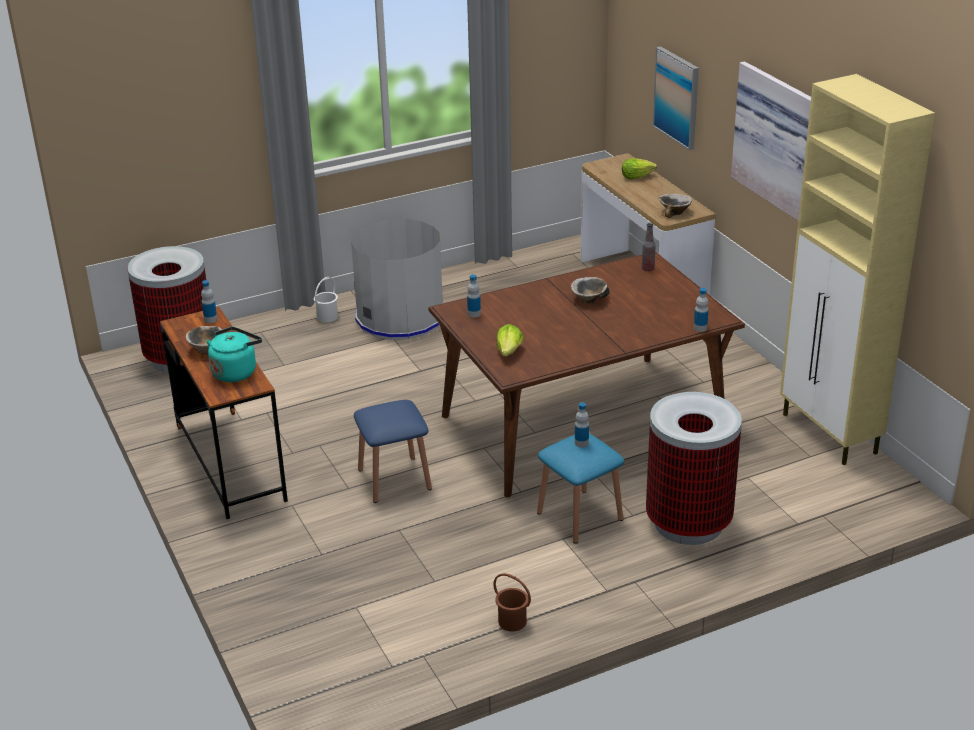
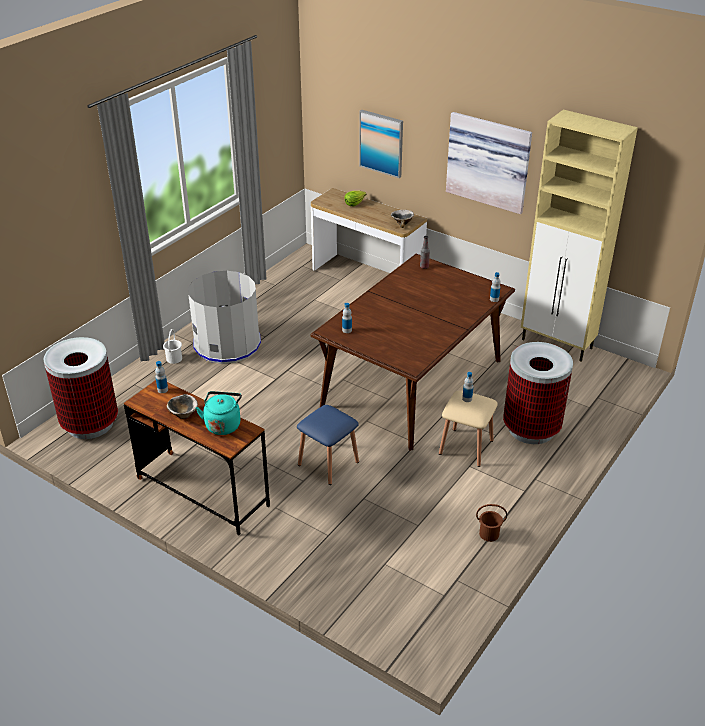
camera: 30 degrees left, 5 degrees up
lettuce [496,324,524,356] -> none
blue stool [537,433,624,544] -> beige stool [439,390,498,467]
bowl [571,277,610,303] -> none

